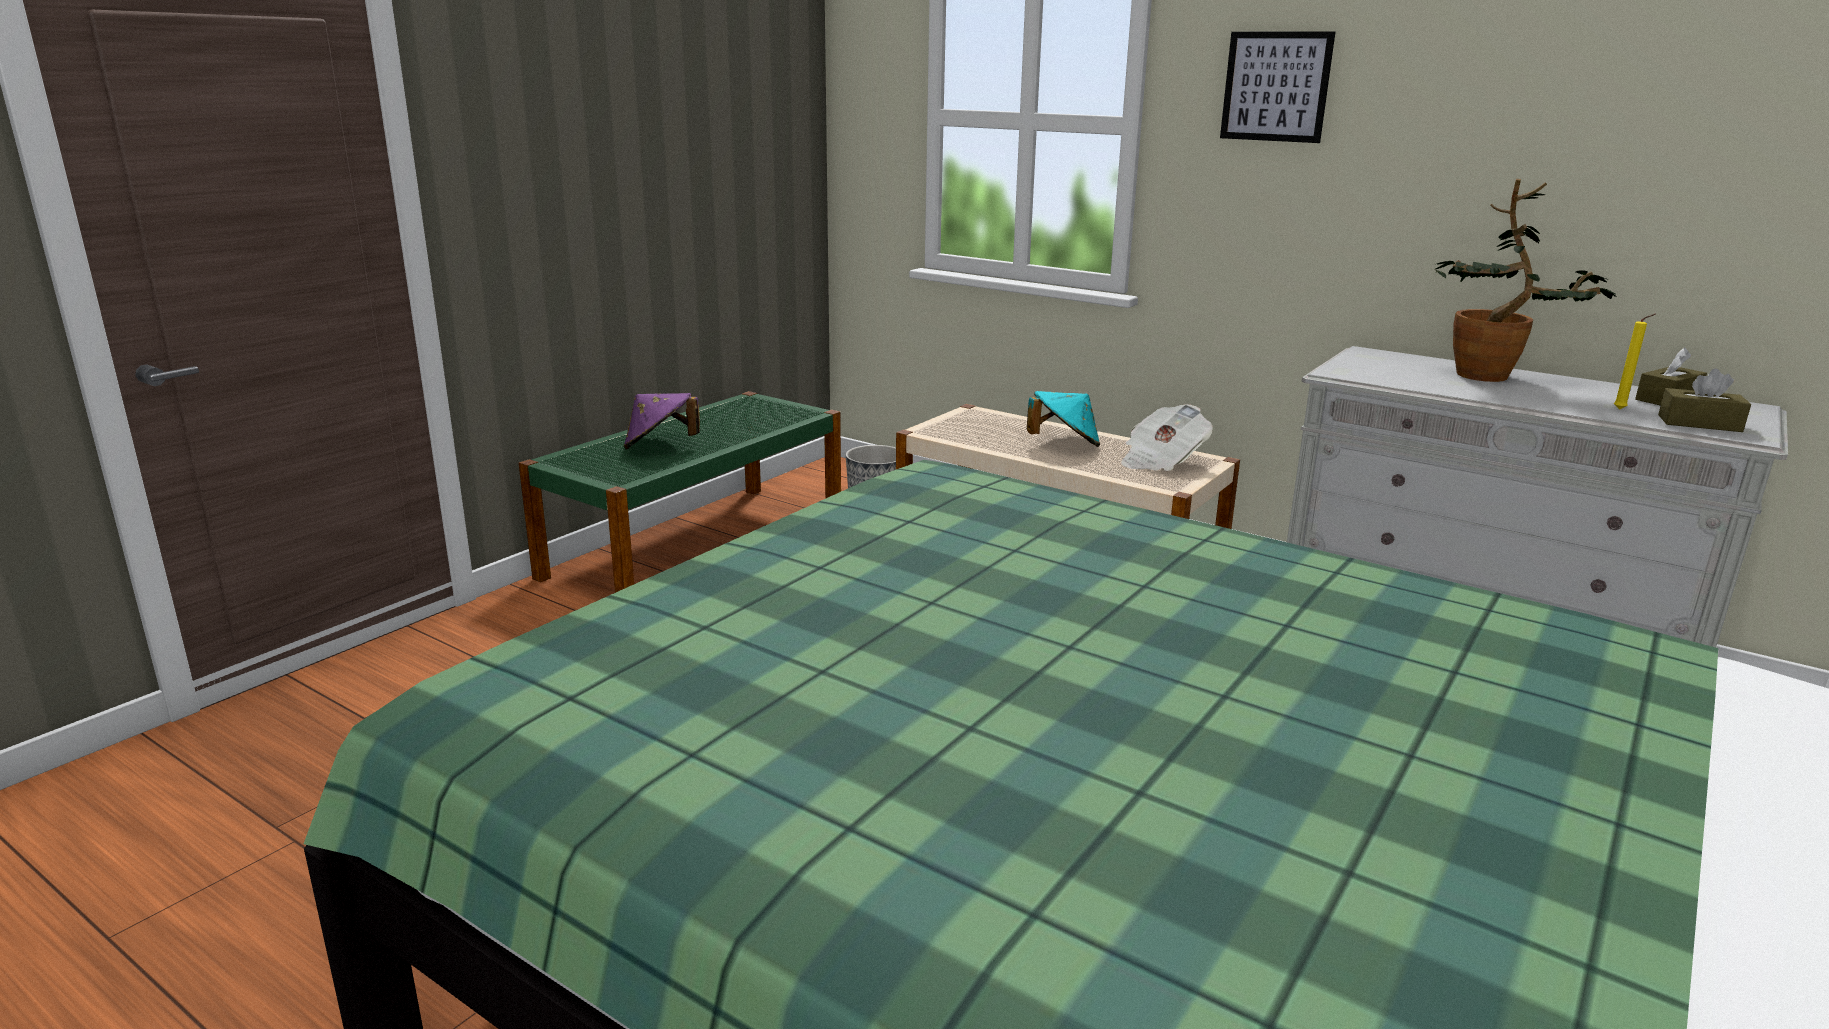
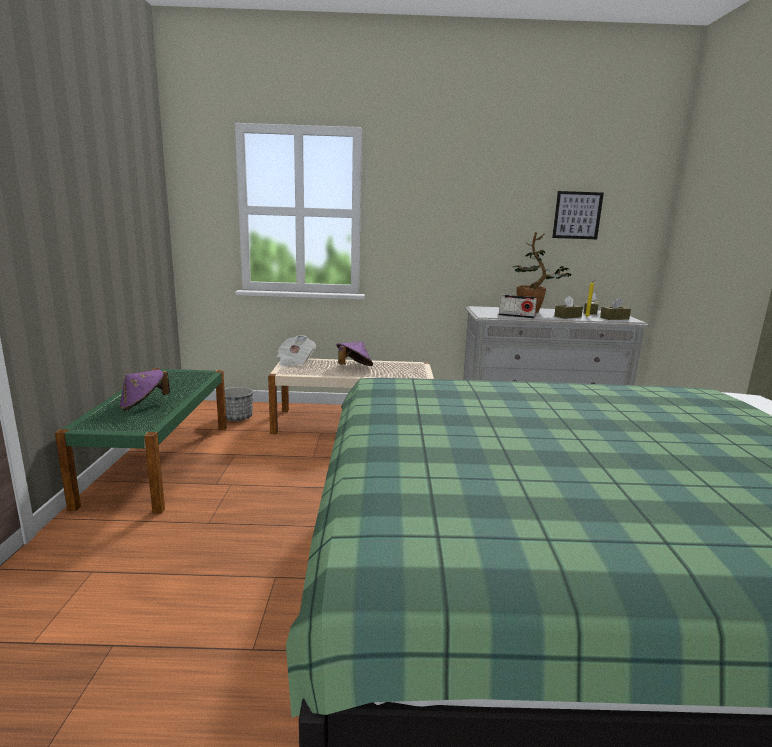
camera: 35 degrees left, 5 degrees down
turquoise hat [1027,391,1100,447] -> purple hat [337,341,373,366]
newspaper [1121,404,1213,471] -> newspaper moved to [277,335,316,367]
picture [1220,32,1335,143] -> picture moved to [552,191,604,239]
none -> radio [499,295,537,318]
none -> brown tissue box [554,296,583,319]

